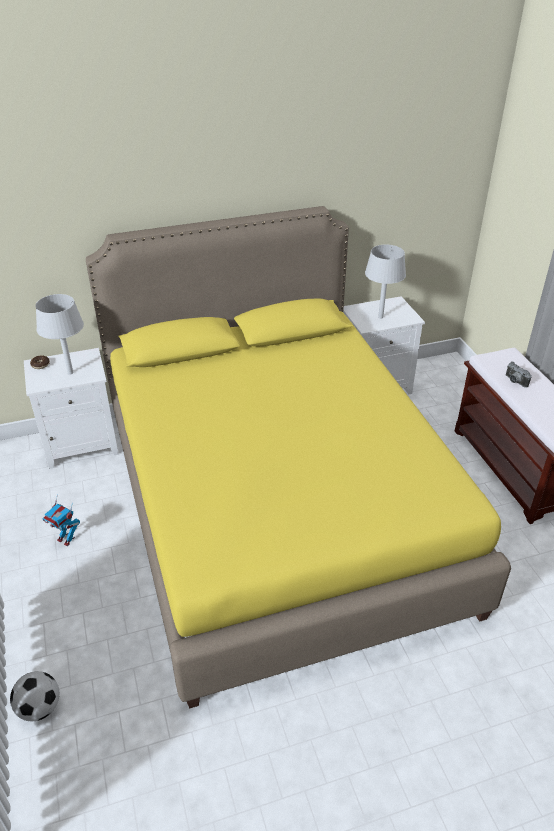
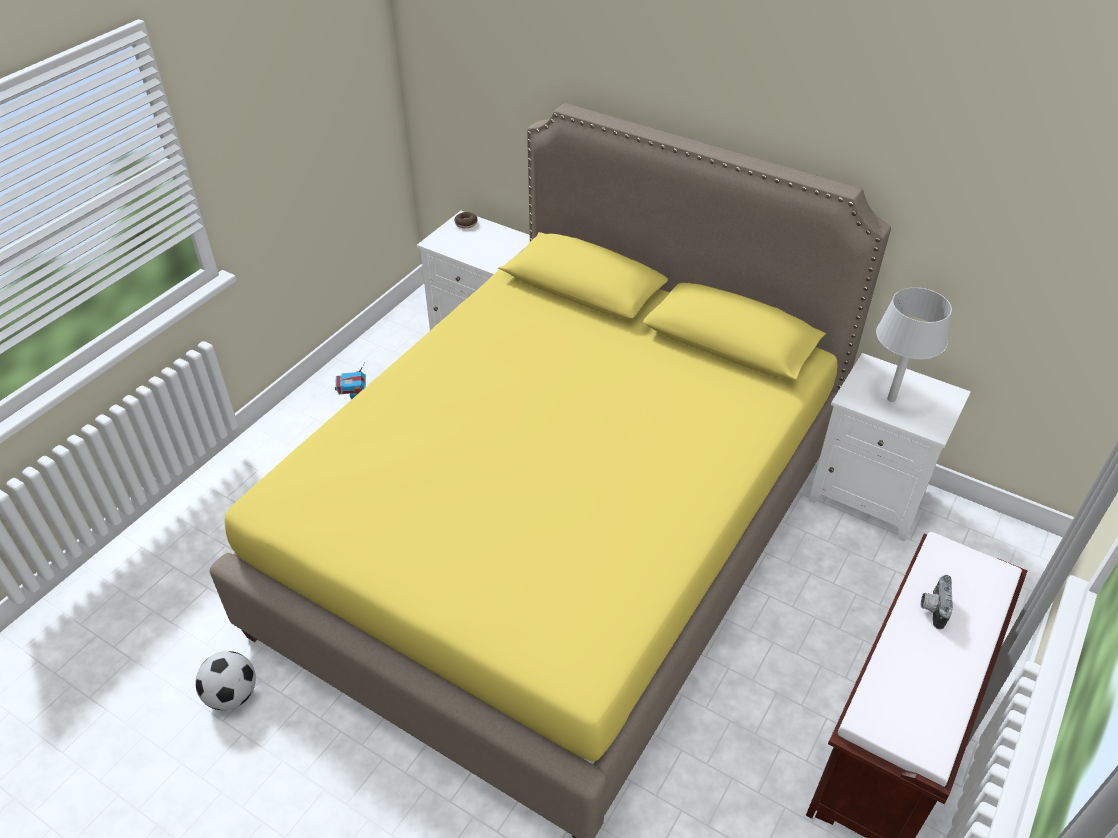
camera: 50 degrees right, 5 degrees up
football [10,671,59,721] -> football moved to [195,651,256,710]
grey table lamp [36,294,84,375] -> none

